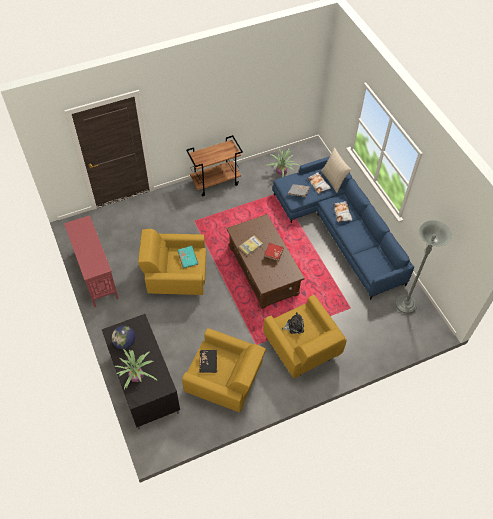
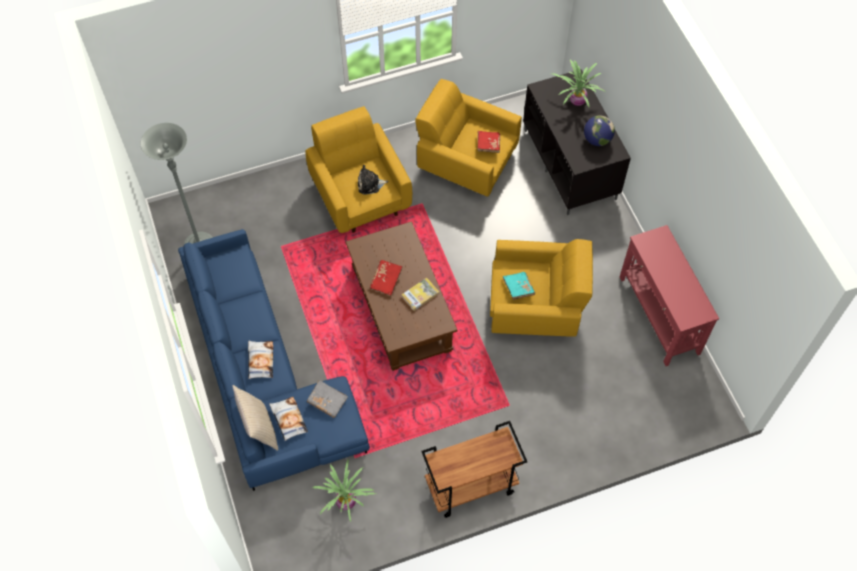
camera: 175 degrees left, 5 degrees up
black book [199,350,217,373] -> red book [477,131,500,153]

